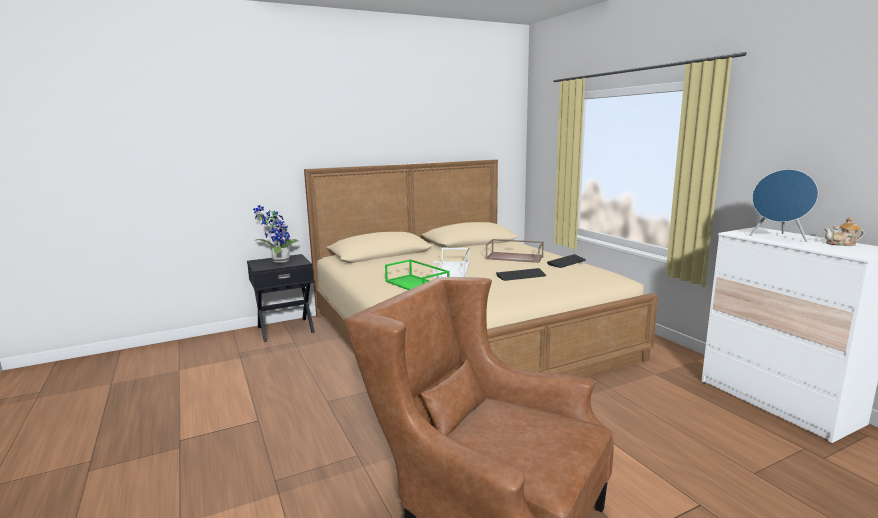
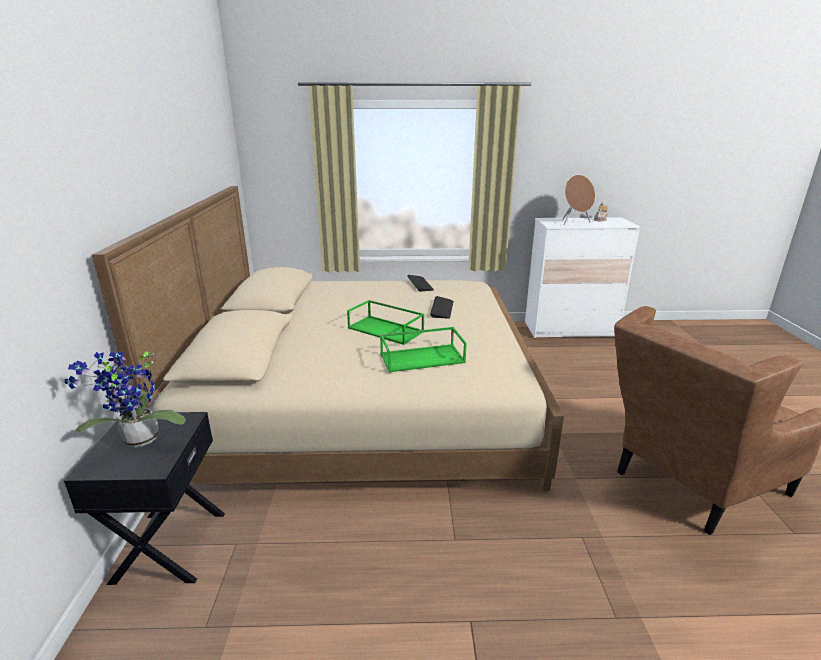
camera: 65 degrees left, 10 degrees up
white tray [433,248,470,278] -> green tray [347,300,425,345]
brown tray [485,239,544,263] -> none
blue speaker [749,169,818,242] -> brown speaker [563,175,595,225]

